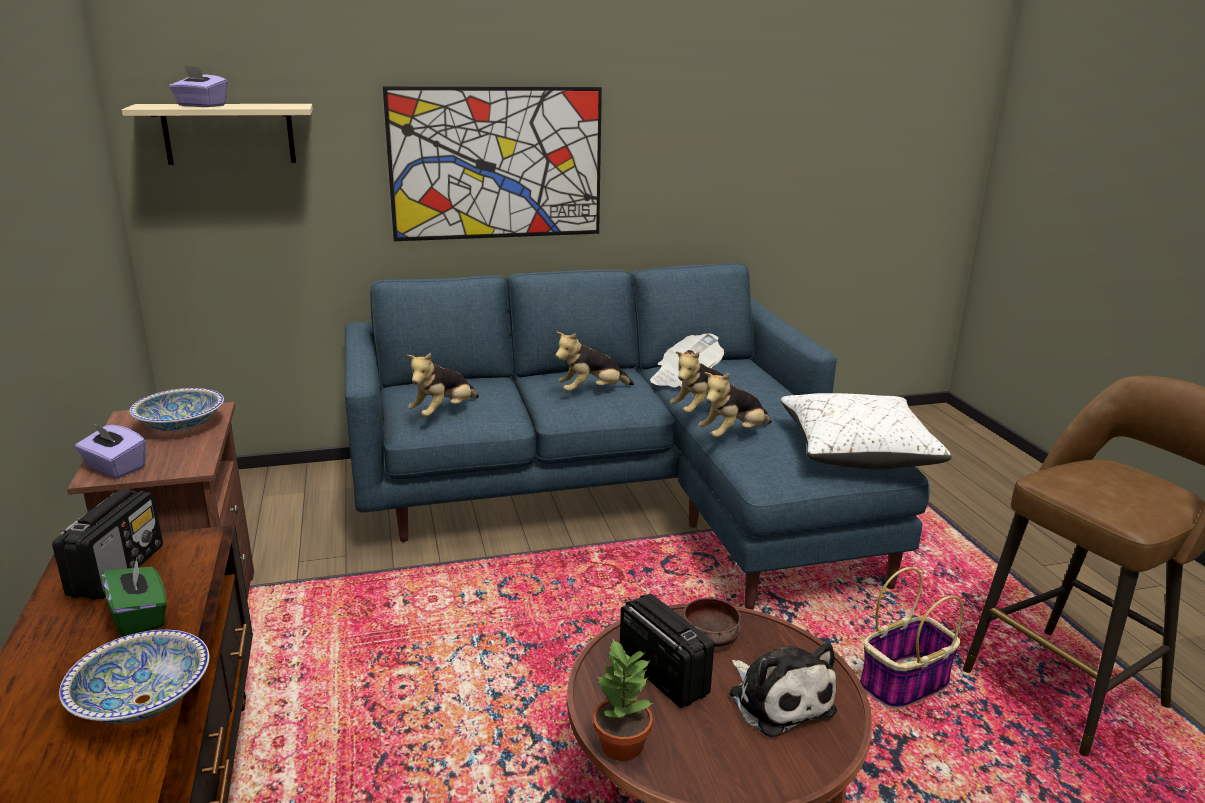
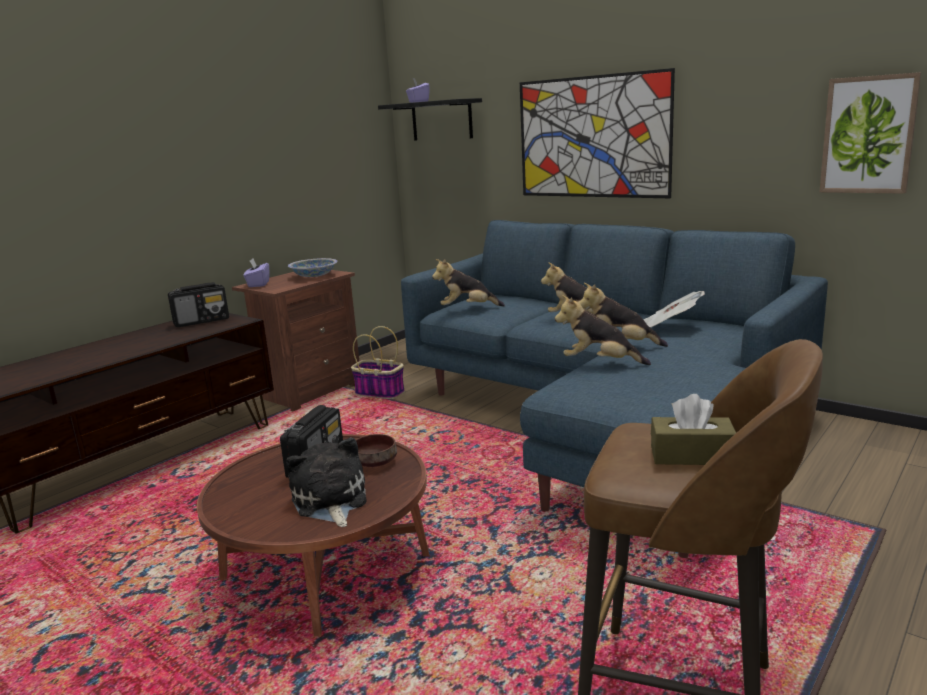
camera: 55 degrees right, 5 degrees down
bowl [59,630,209,724] -> none
green tissue box [101,557,167,637] -> none
beige shelf [122,104,313,165] -> black shelf [378,98,482,141]
potted plant [593,639,653,761] -> none
plush toy [729,643,837,738] -> plush toy turned 135 degrees clockwise [286,437,367,527]
white pillow [781,393,952,469] -> none
basket [860,567,964,709] -> basket moved to [351,326,405,399]
none -> brown tissue box [651,394,736,465]
none -> picture [820,72,921,194]

